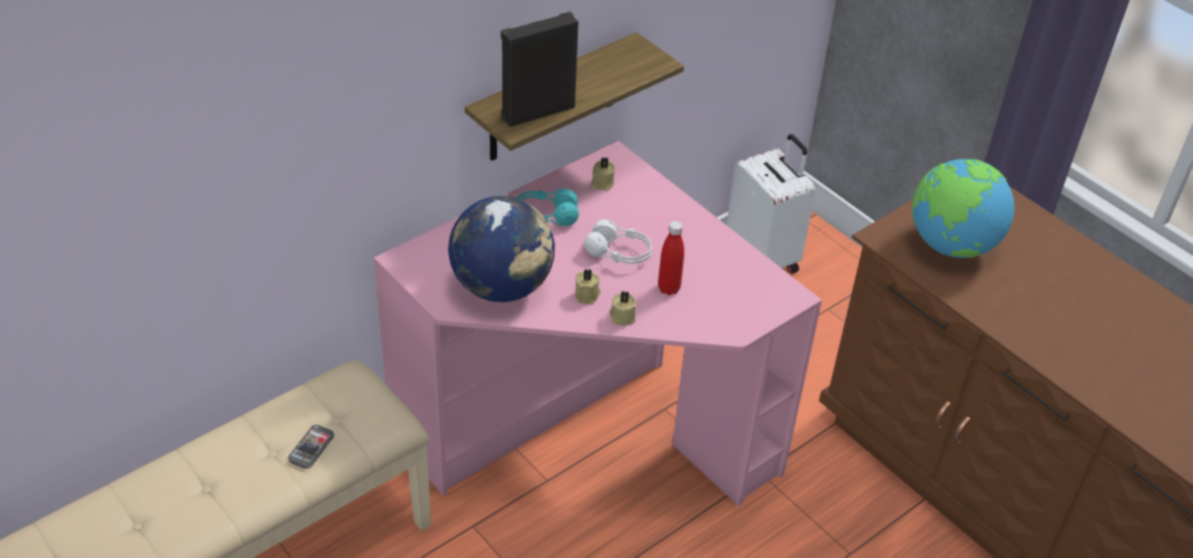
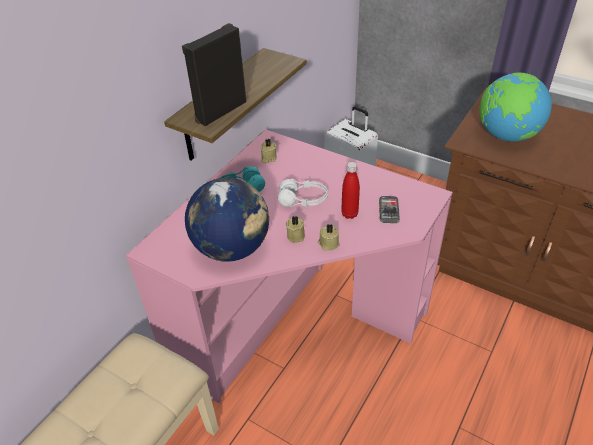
camera: 15 degrees left, 0 degrees up
phone [288,425,335,469] -> phone moved to [379,196,400,223]

